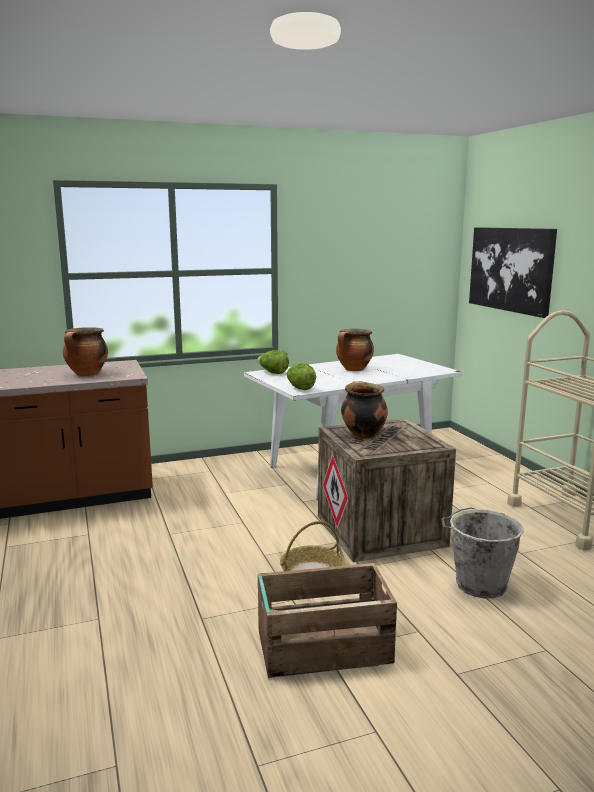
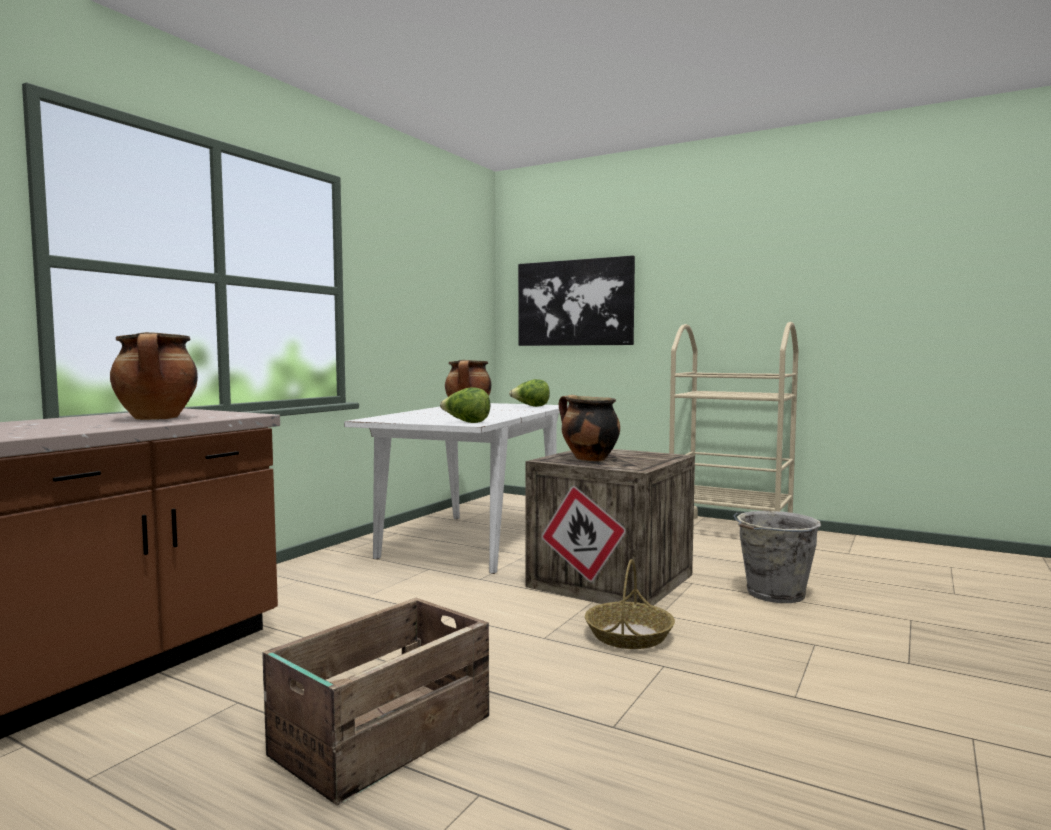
camera: 40 degrees left, 10 degrees down
lettuce [257,350,289,374] -> lettuce moved to [509,379,550,407]
crate [258,563,397,678] -> crate moved to [262,598,489,806]

